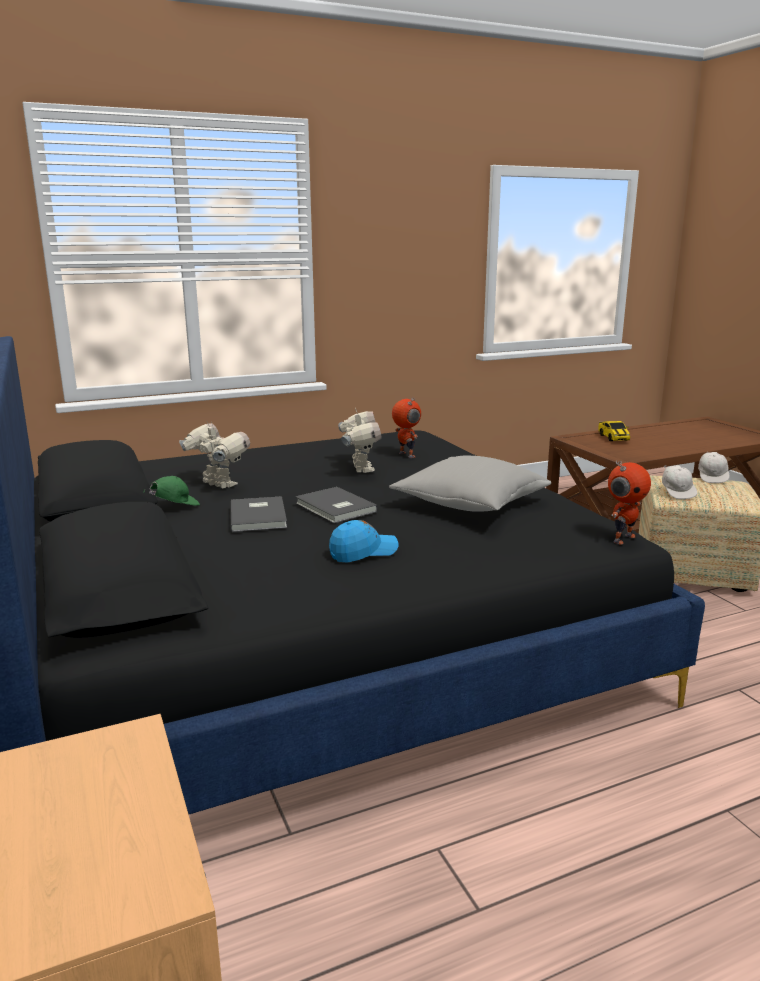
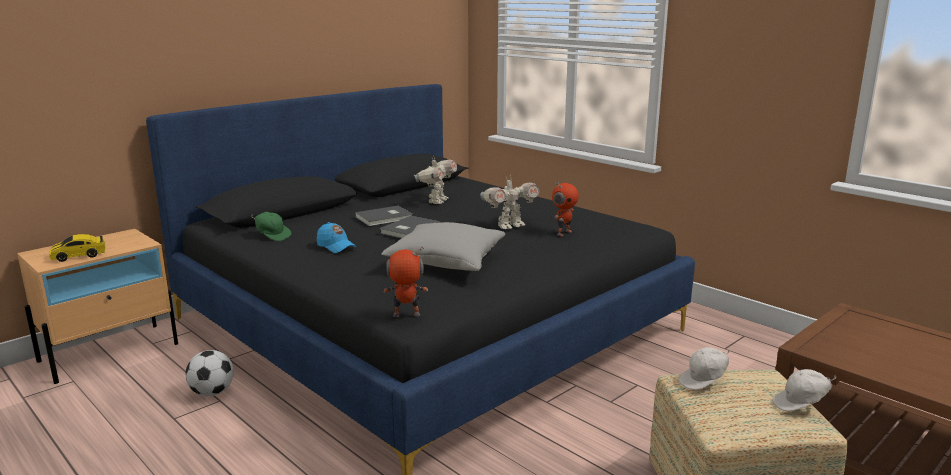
camera: 70 degrees right, 0 degrees up
green cap [143,476,200,506] -> green cap moved to [251,212,292,241]
toy car [598,421,630,441] -> toy car moved to [49,234,105,262]
toy robot [608,460,651,545] -> toy robot turned 150 degrees clockwise [384,246,428,317]
none -> football [185,350,234,396]

